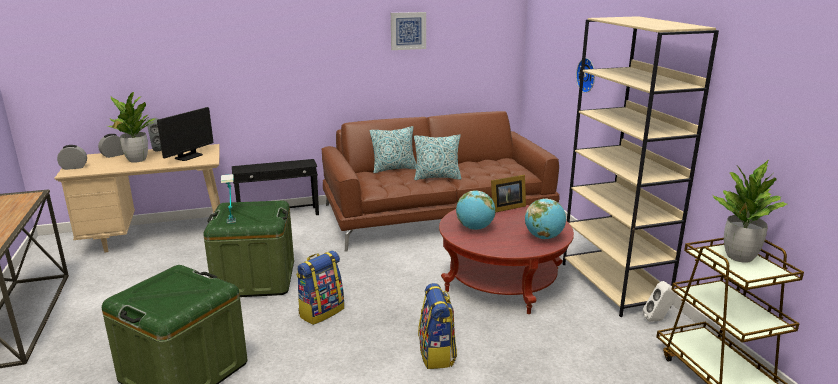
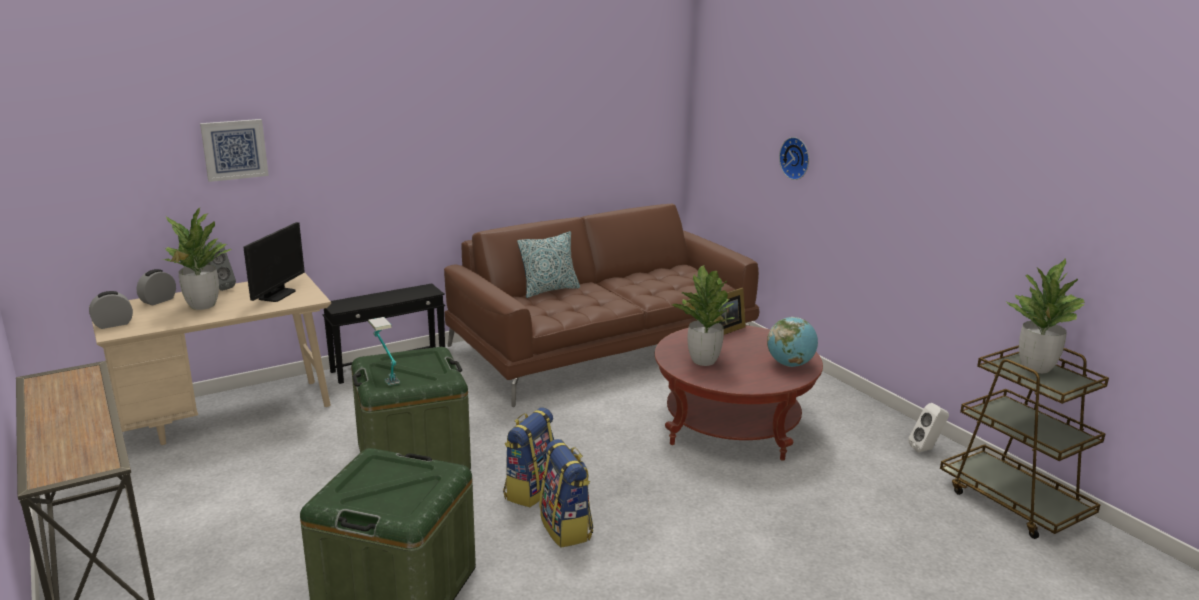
camera: 15 degrees left, 0 degrees up
picture [391,12,426,50] -> picture moved to [200,119,269,182]
pillow [414,134,461,180] -> none
backpack [418,283,457,369] -> backpack moved to [540,439,593,548]
globe [456,190,496,230] -> potted plant [672,265,735,366]
beige bookcase [563,16,719,317] -> none

